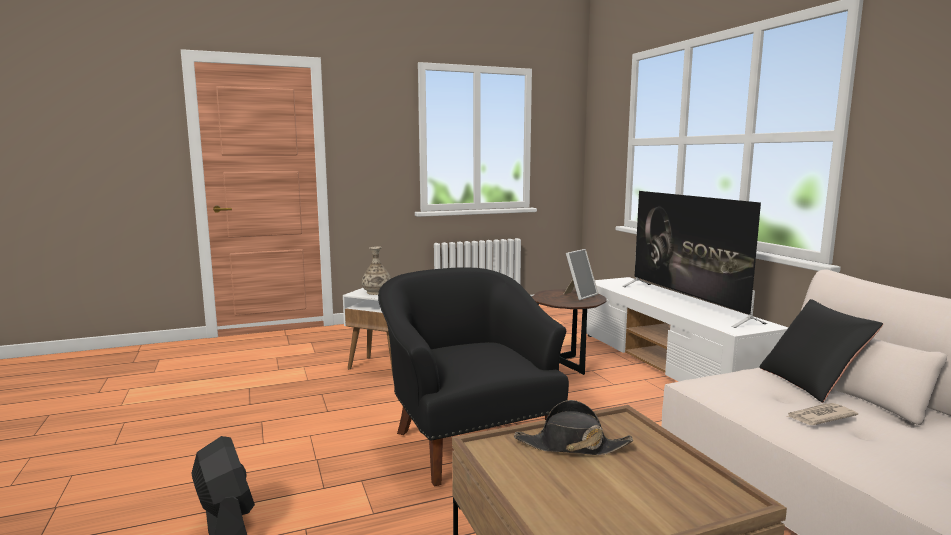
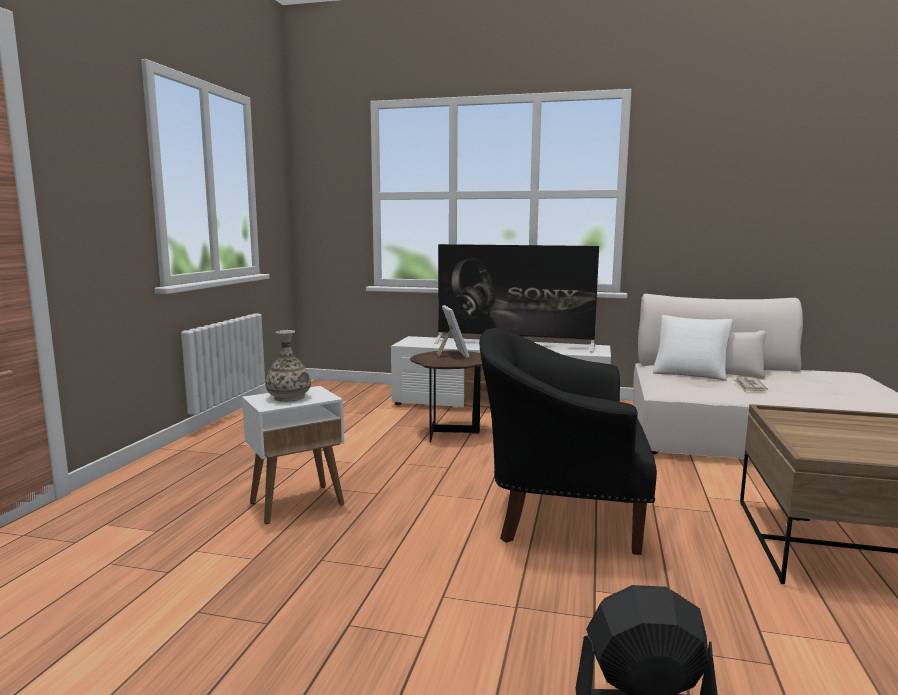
camera: 55 degrees left, 0 degrees up
black hat [514,400,633,455] -> none
black pillow [759,299,883,403] -> white pillow [653,315,733,381]

